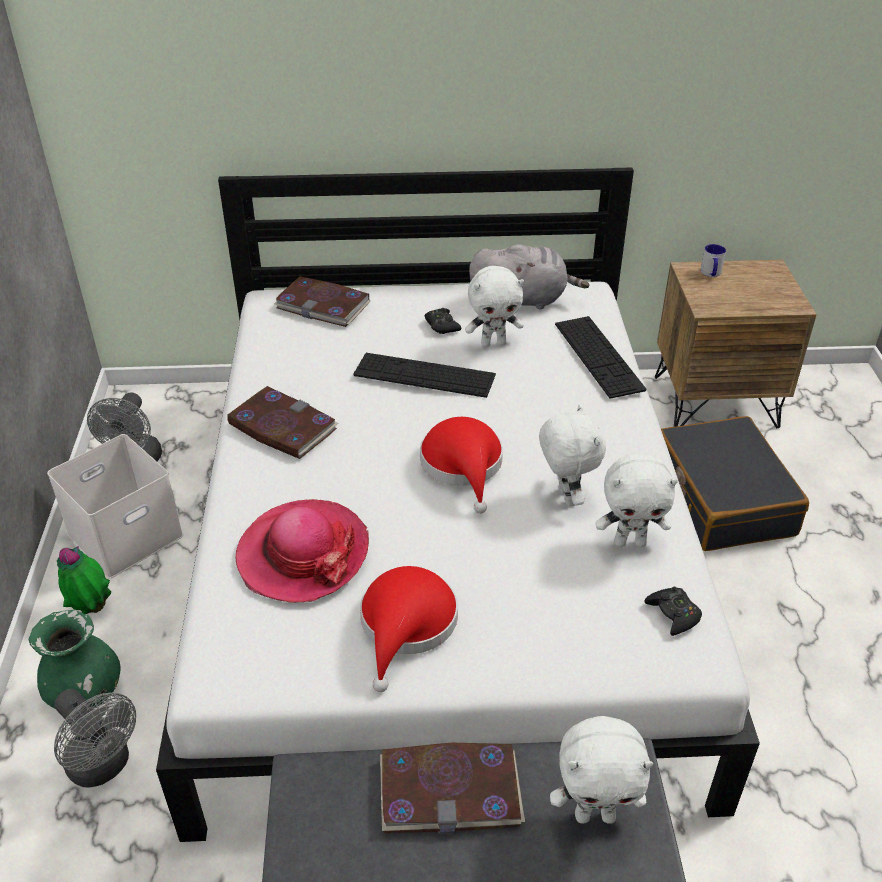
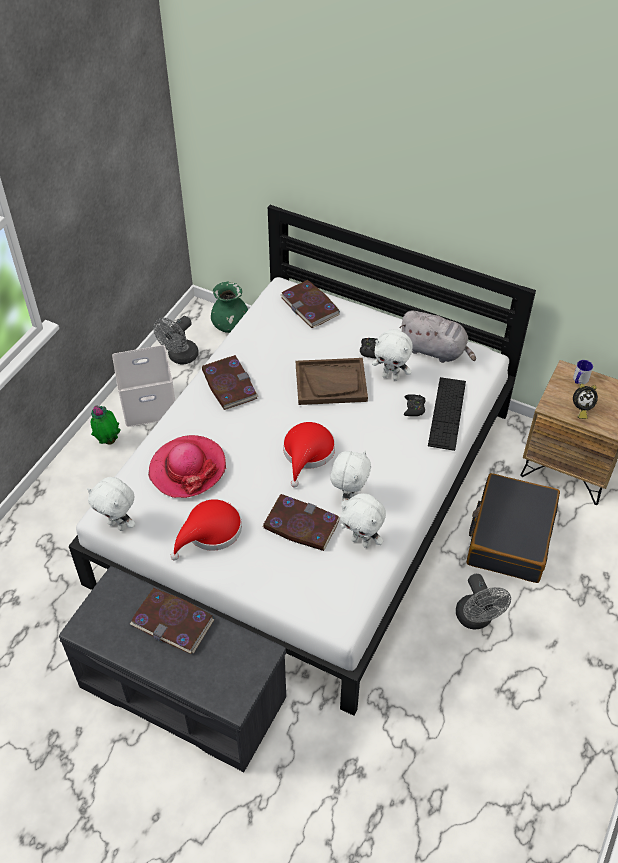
camera: 30 degrees right, 10 degrees up
green vase [29,610,121,709] -> green vase moved to [211,282,248,333]
grey fan [54,689,136,788] -> grey fan moved to [456,574,511,630]
keyboard [354,353,496,398] -> brown tray [296,358,368,405]
white plush toy [550,716,653,824] -> white plush toy moved to [87,477,136,531]
black game controller [645,587,702,636] -> black game controller moved to [404,394,426,416]
none -> book [263,494,341,551]
none -> alarm clock [573,384,598,419]

